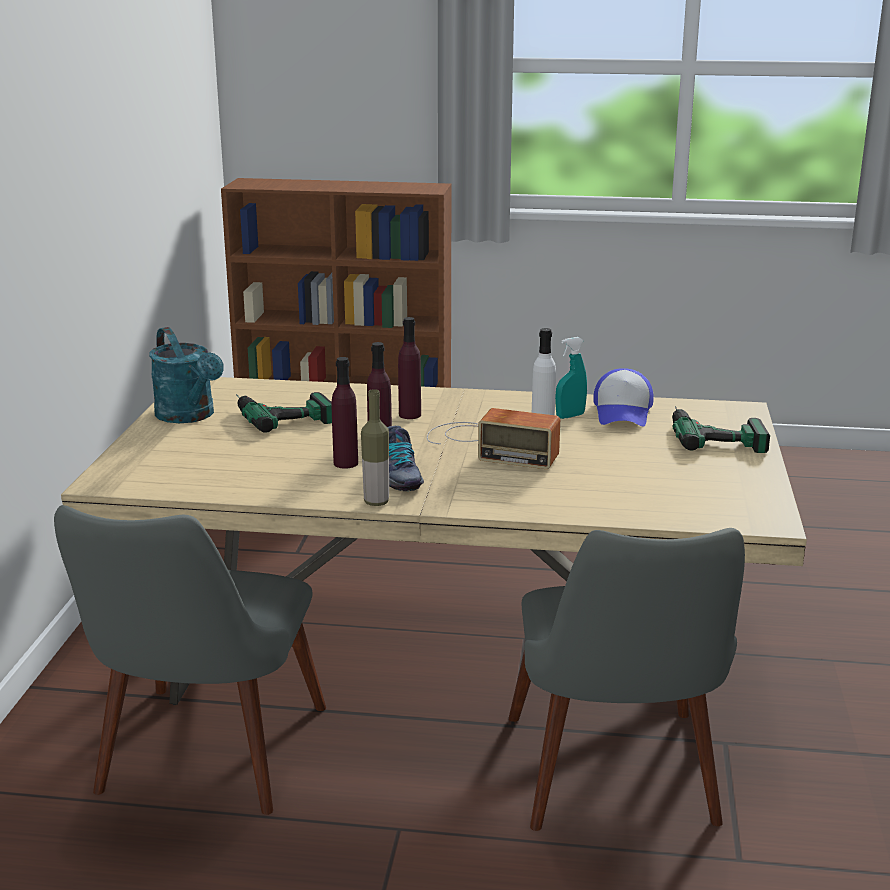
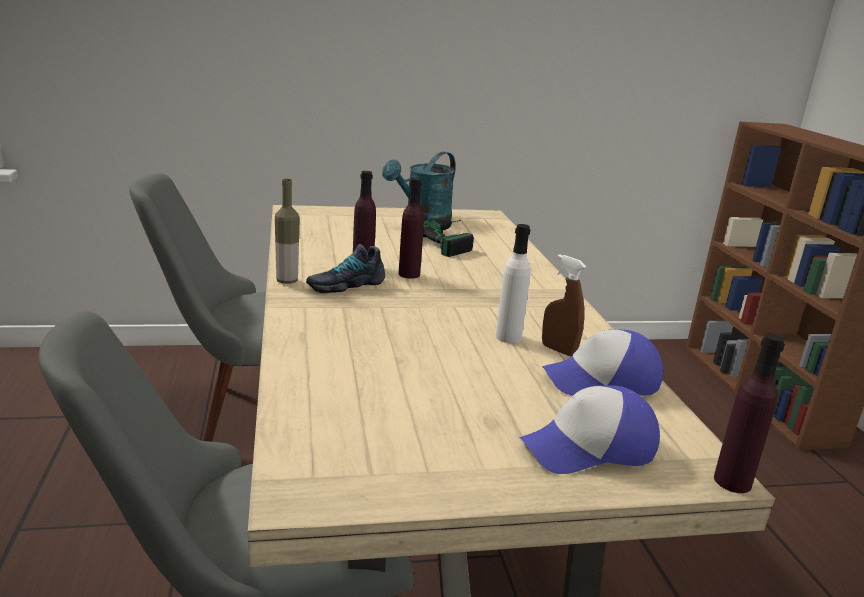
camera: 70 degrees right, 0 degrees up
purple bottle [398,317,421,419] -> purple bottle moved to [714,334,785,493]
radio [427,408,560,469] -> none
turquoise spray bottle [555,337,587,419] -> brown spray bottle [542,254,586,356]
power drill [672,406,770,453] -> cap [519,385,660,474]

